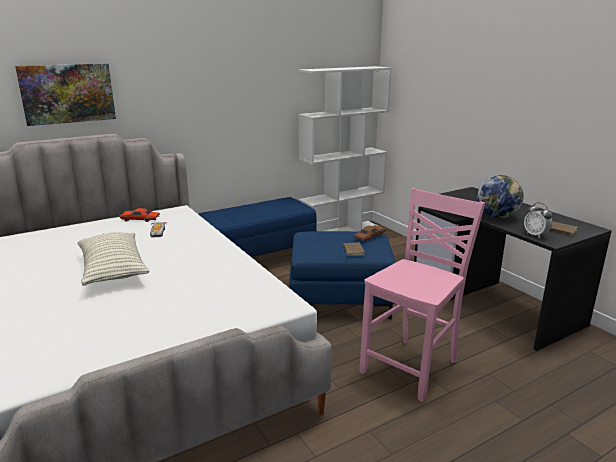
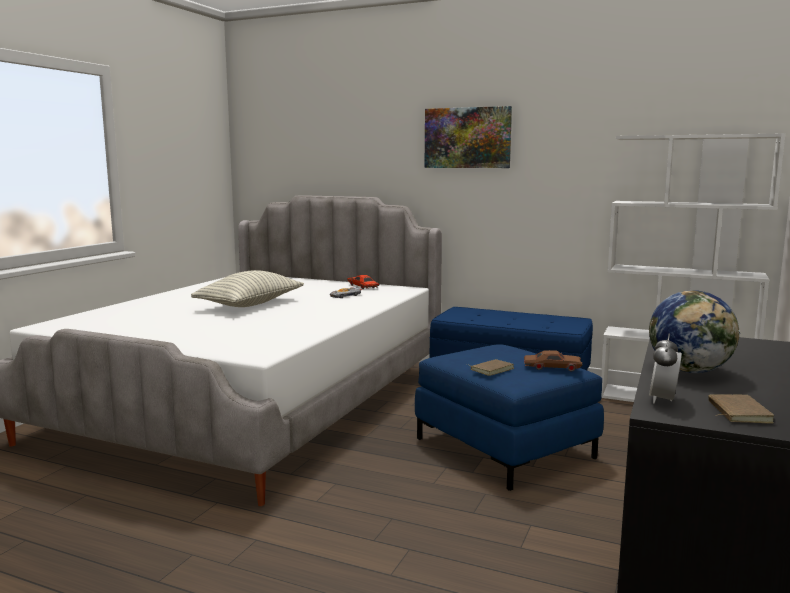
camera: 55 degrees right, 10 degrees down
picture [15,63,116,126] -> picture moved to [425,106,512,168]
pink chair [360,188,485,402] -> none

